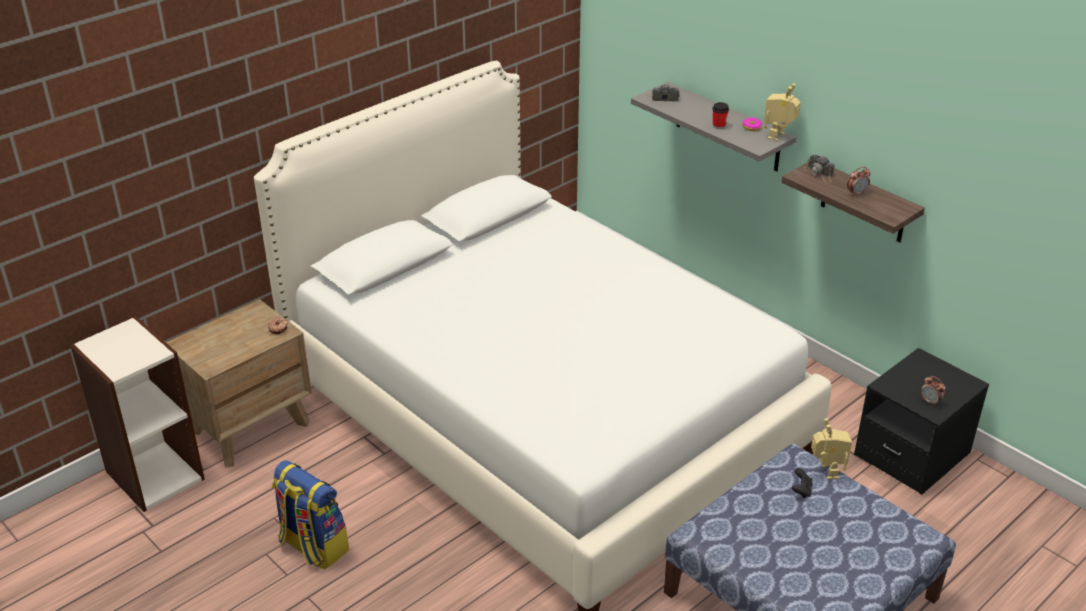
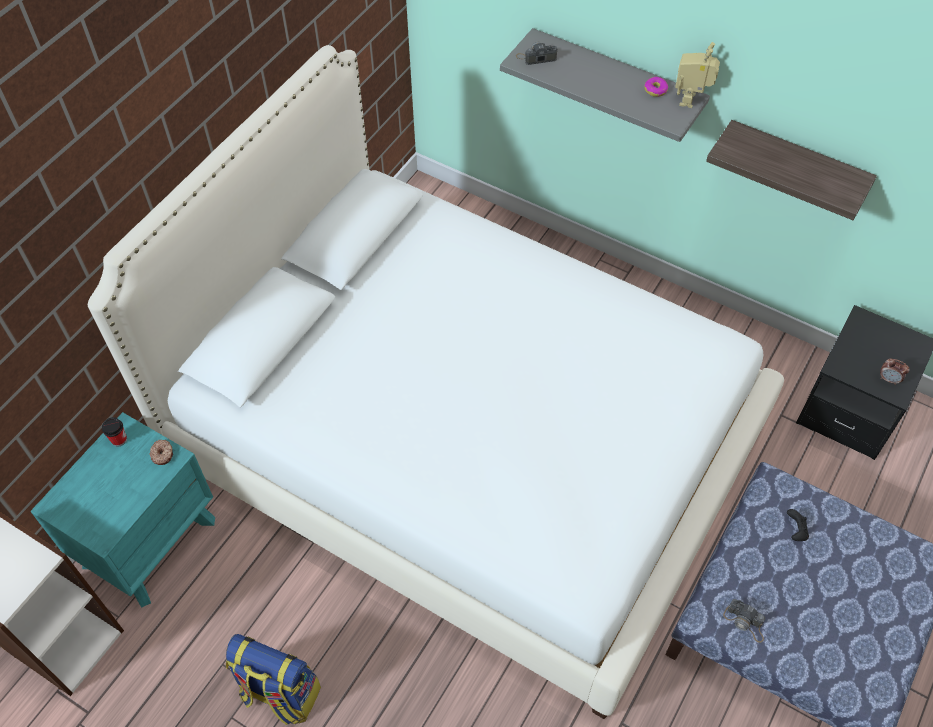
camera: 15 degrees left, 20 degrees up
brown nightstand [166,299,312,467] -> turquoise nightstand [30,412,215,608]
cup [712,102,729,129] -> cup moved to [102,417,127,447]
camera [804,155,835,183] -> camera moved to [723,599,766,643]
toy robot [811,418,852,480] -> none
alarm clock [847,167,870,197] -> none

